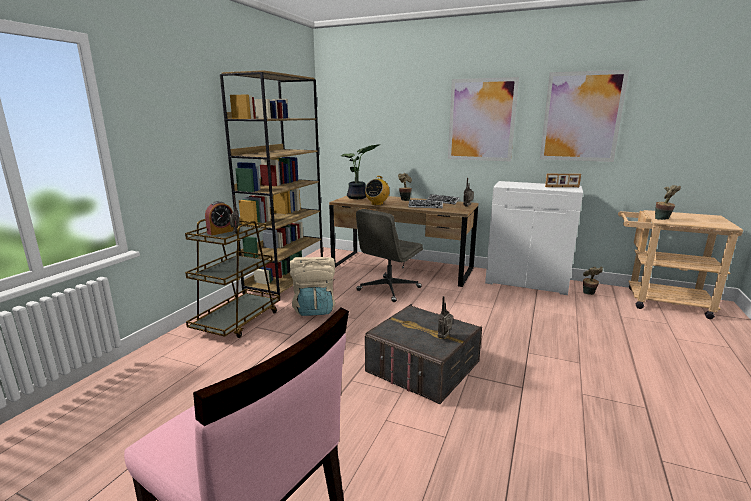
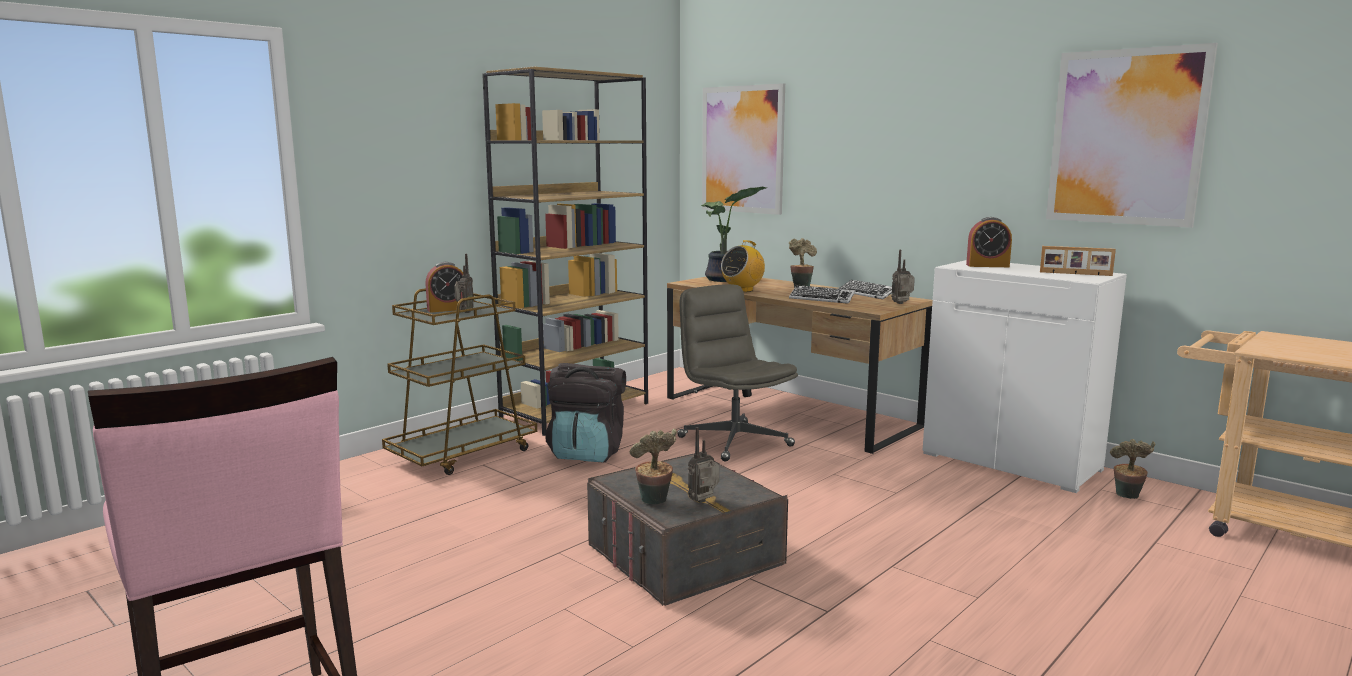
camera: 20 degrees right, 5 degrees down
beige backpack [290,257,335,316] -> black backpack [545,363,626,462]
grey office chair [356,209,423,302] -> grey office chair turned 90 degrees clockwise [677,284,798,462]
picture [448,77,519,162] -> picture moved to [702,83,785,215]
potted plant [655,185,681,220] -> potted plant moved to [630,429,677,504]
none -> alarm clock [966,217,1012,267]

